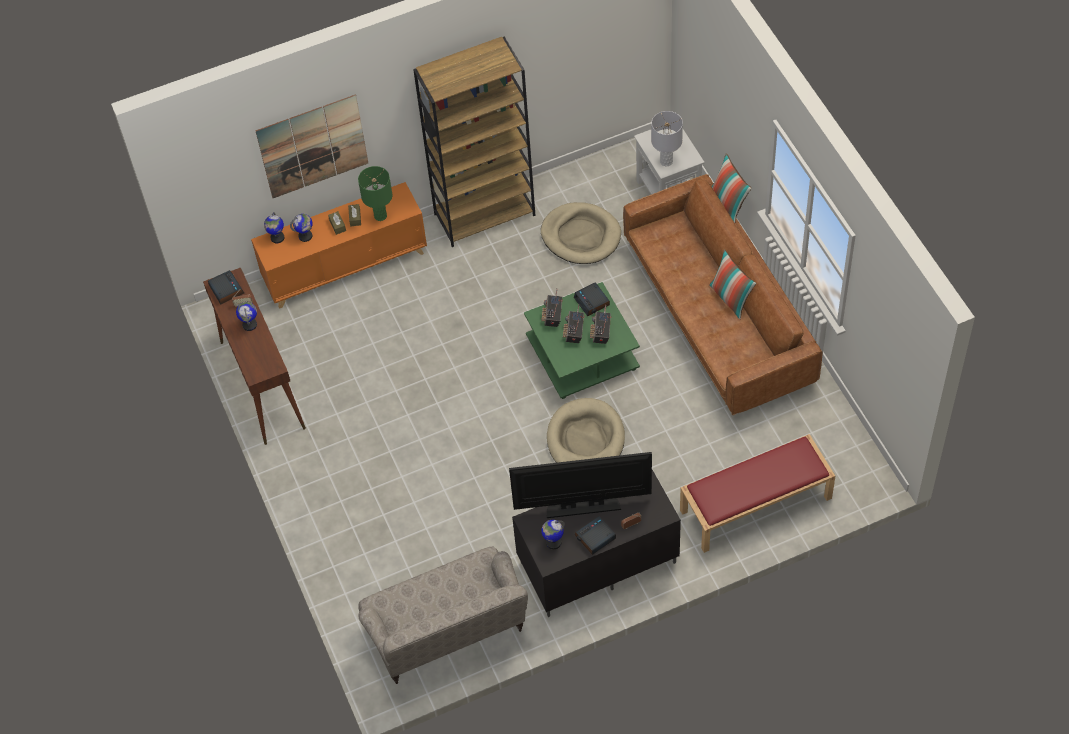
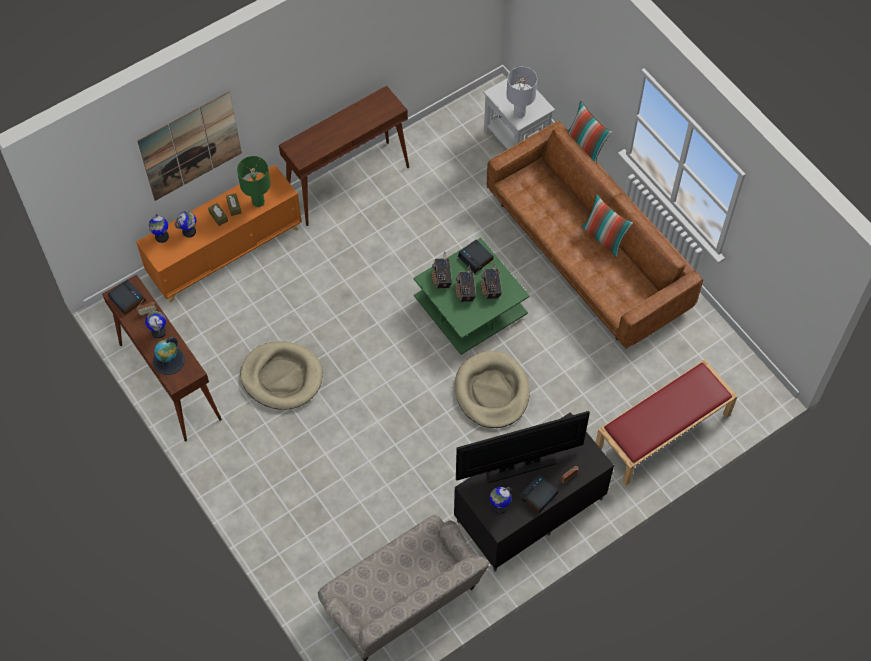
camera: 15 degrees left, 5 degrees up
brown bookcase [413,37,535,247] -> brown console table [279,86,409,226]
beige dog bed [541,202,621,264] -> beige dog bed moved to [240,341,322,410]
none -> globe [153,337,185,375]

